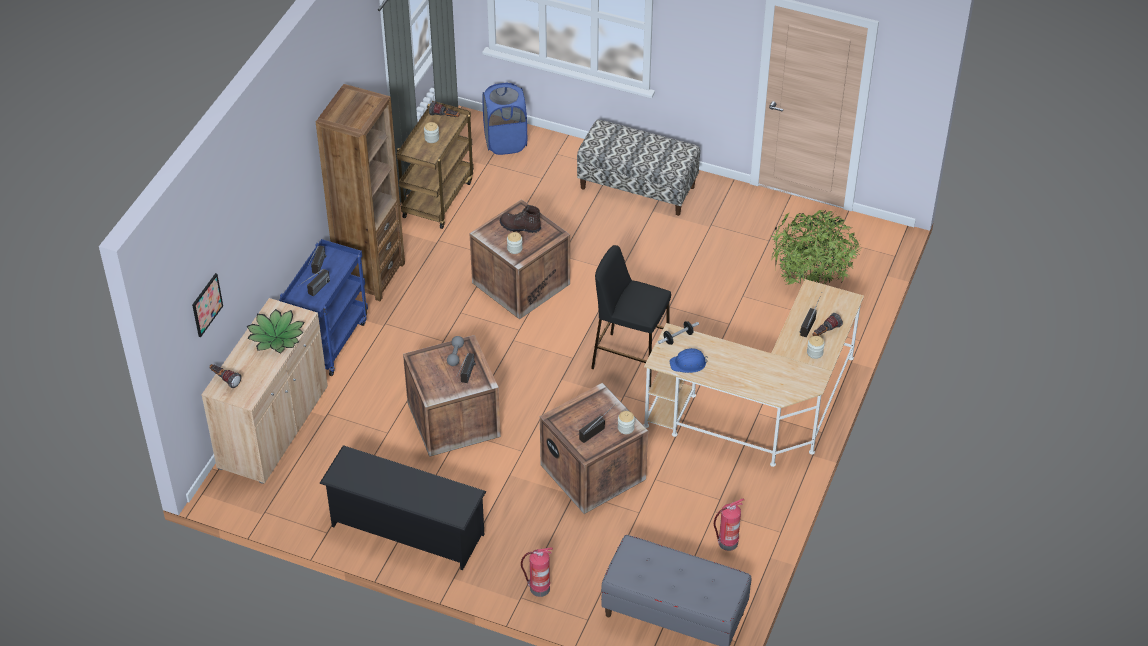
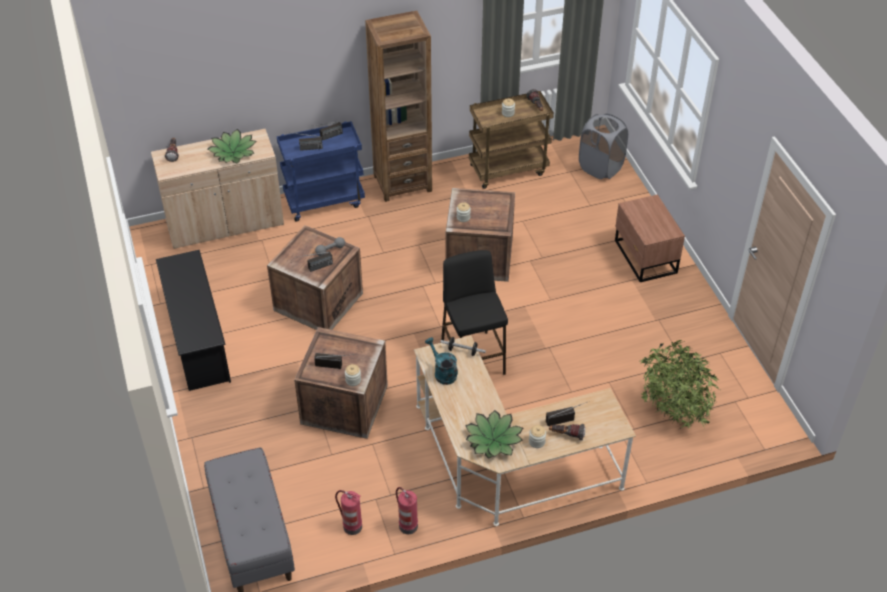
camera: 50 degrees right, 0 degrees up
picture [192,273,223,337] -> none
blue laundry basket [482,83,527,155] -> grey laundry basket [579,114,628,179]
brown boot [500,205,541,233] -> none
fire extinguisher [521,548,553,597] -> fire extinguisher moved to [396,487,418,534]
bench [577,119,700,216] -> brown nightstand [615,194,685,282]
blue hard hat [670,348,708,373] -> turquoise watering can [425,337,458,385]
none -> potted plant [465,410,523,459]

